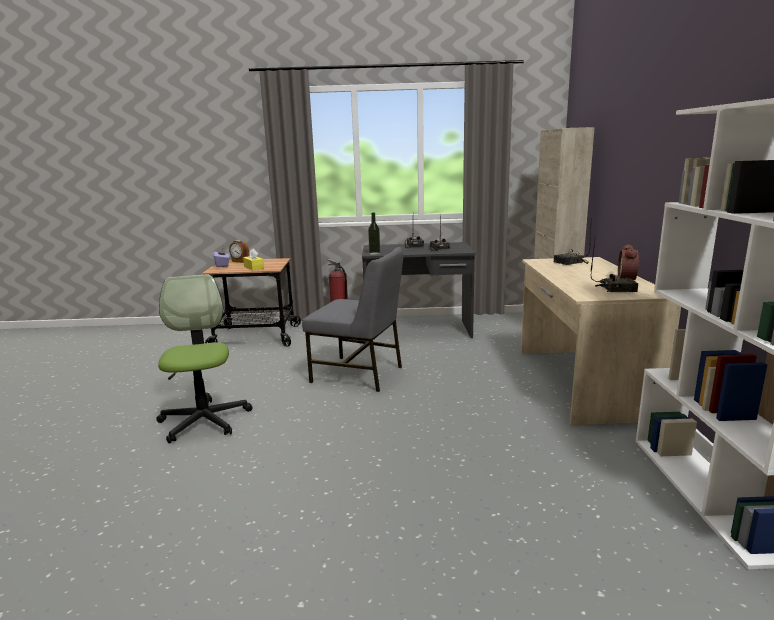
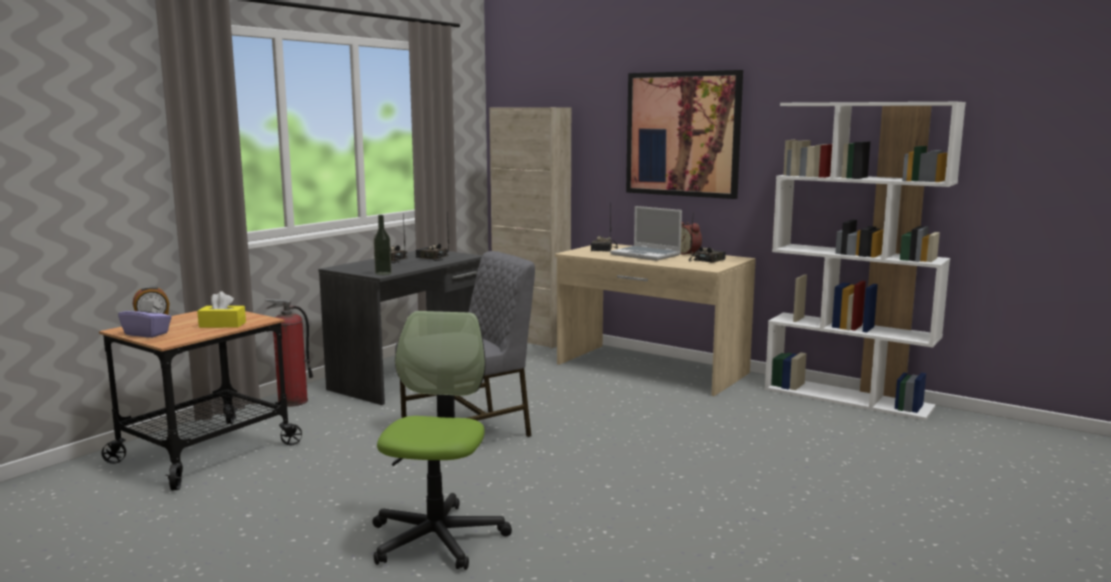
camera: 55 degrees left, 5 degrees down
office chair [156,274,252,444] -> office chair turned 75 degrees clockwise [372,311,512,570]
none -> laptop [610,206,682,261]
none -> picture [626,70,743,199]

